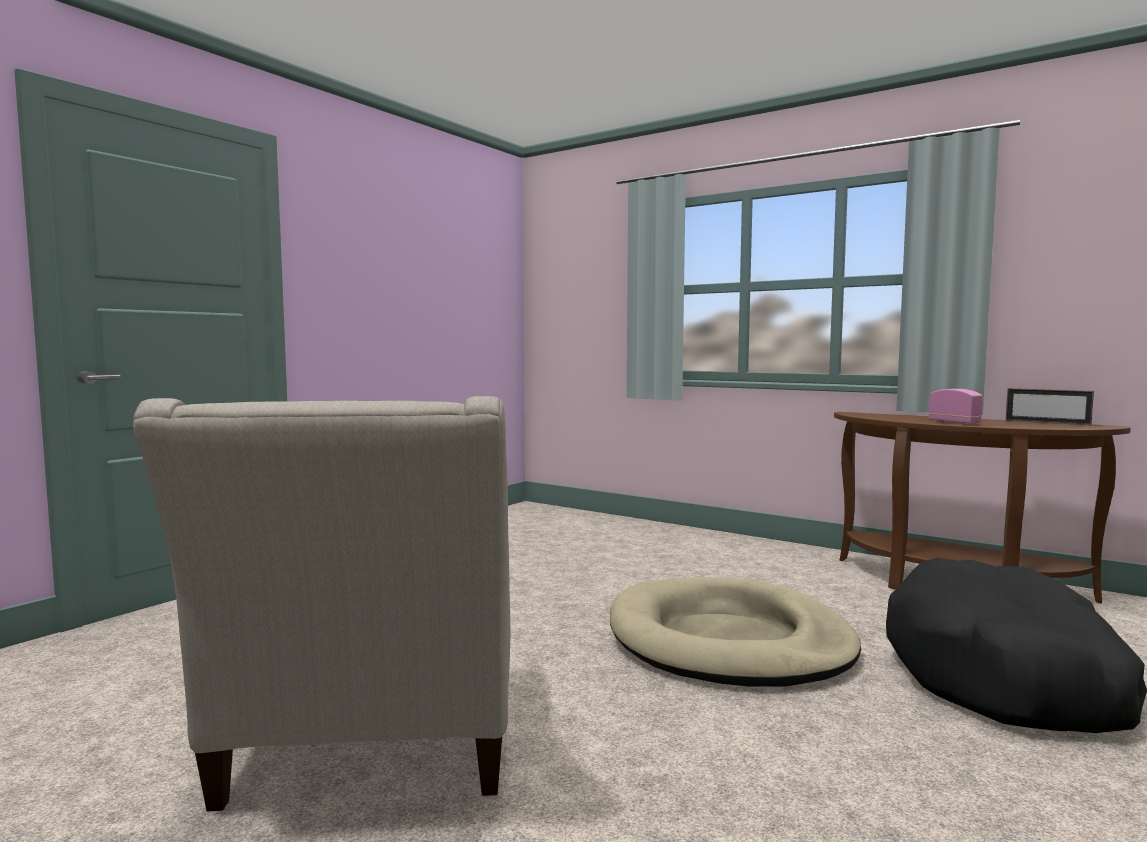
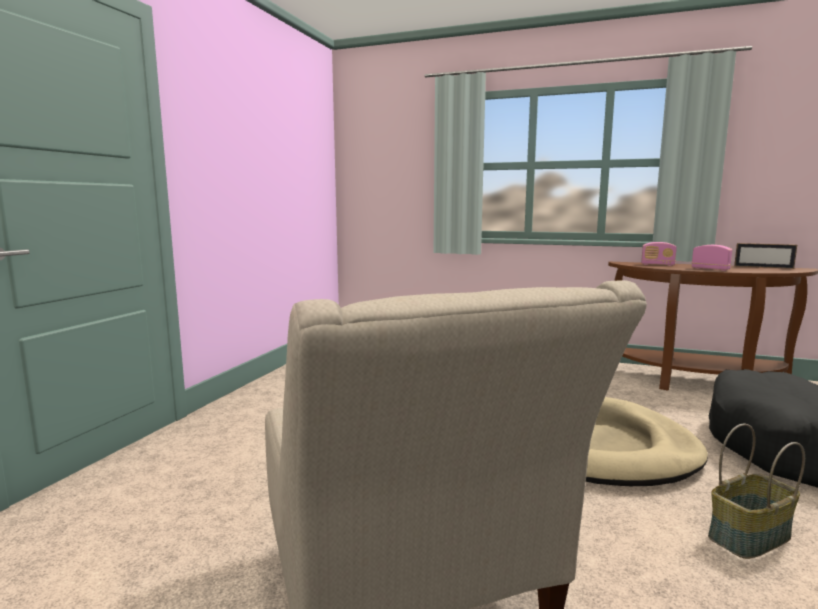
camera: 15 degrees left, 5 degrees up
none -> radio [641,242,677,266]
none -> basket [708,424,805,559]

